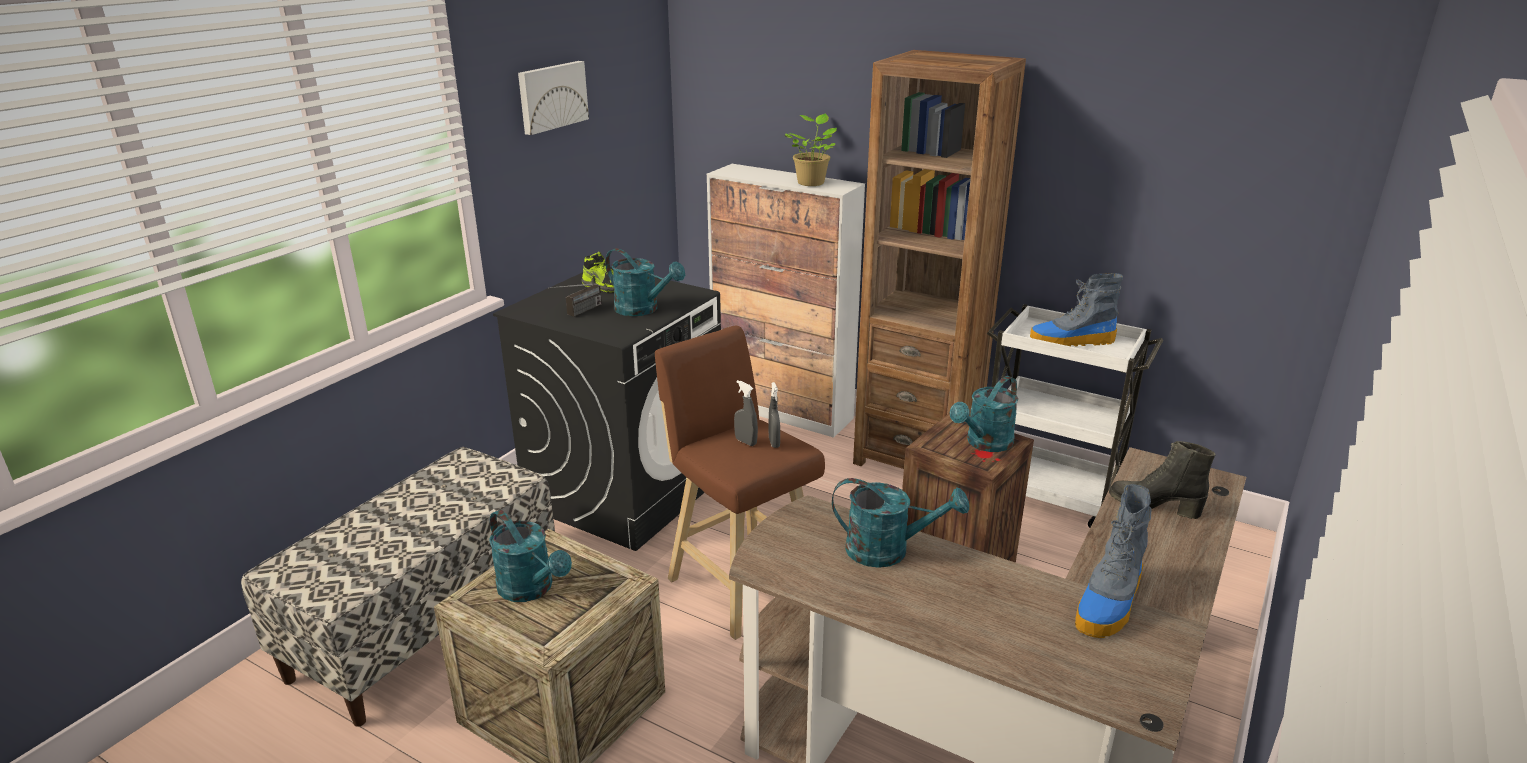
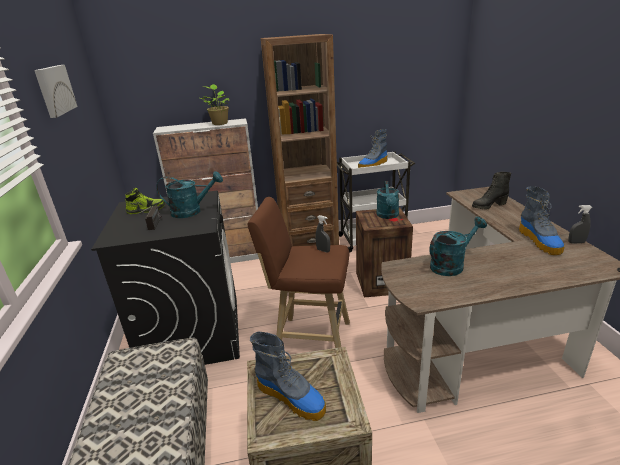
camera: 40 degrees left, 0 degrees up
turquoise watering can [489,510,572,602] -> boot [250,331,326,421]
grey spray bottle [734,380,758,446] -> grey spray bottle moved to [568,205,593,243]

